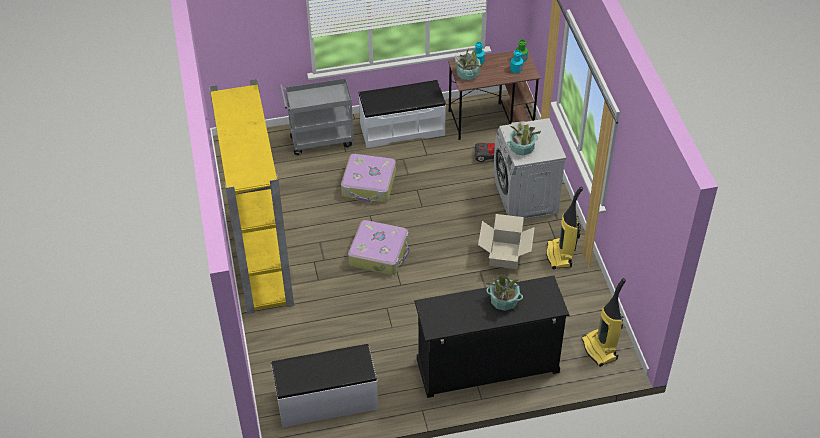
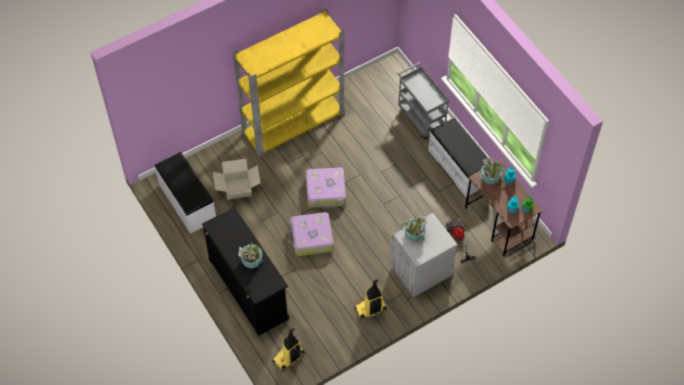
camera: 70 degrees right, 10 degrees up
suitcase [341,154,396,202] -> suitcase moved to [289,212,334,256]
cardboard box [478,214,535,269] -> cardboard box moved to [213,159,260,200]

